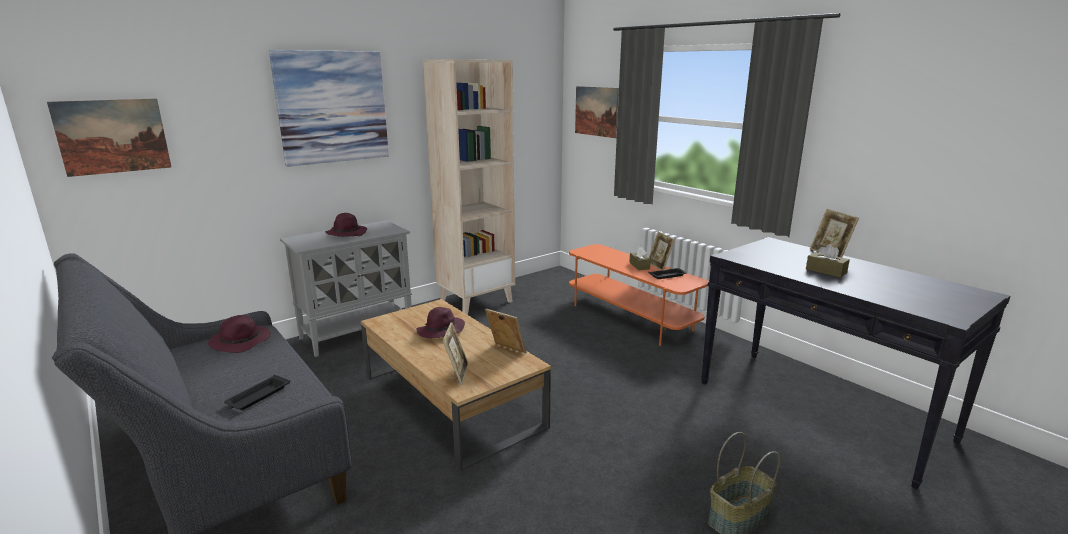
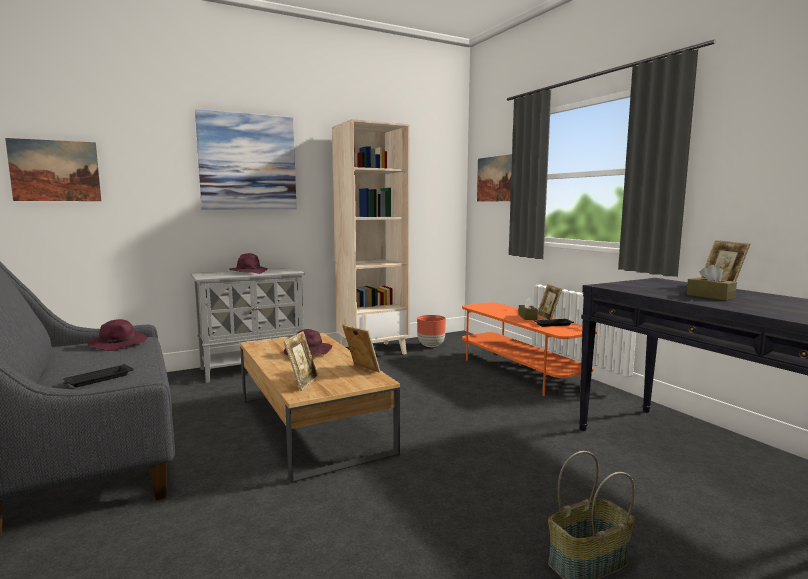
camera: 10 degrees right, 10 degrees down
none -> brown planter [417,315,446,347]

